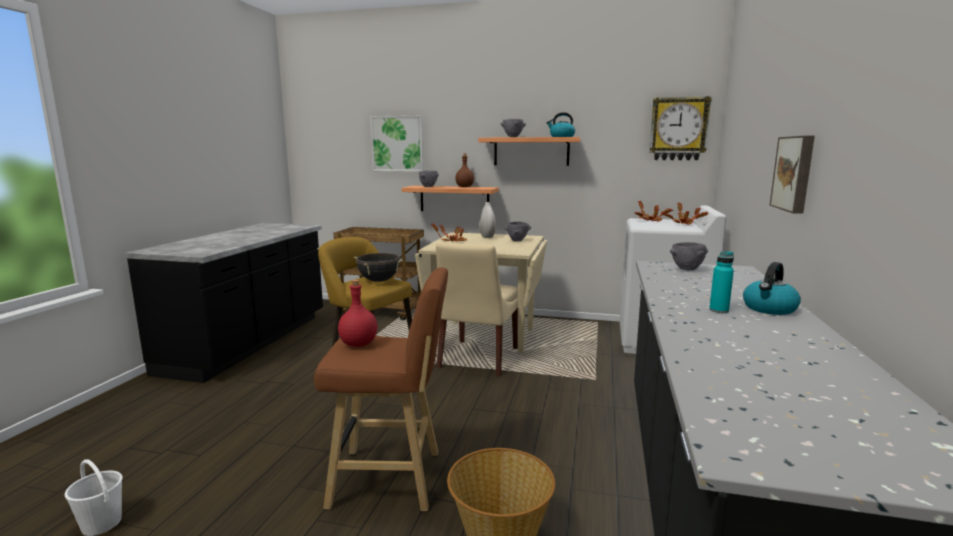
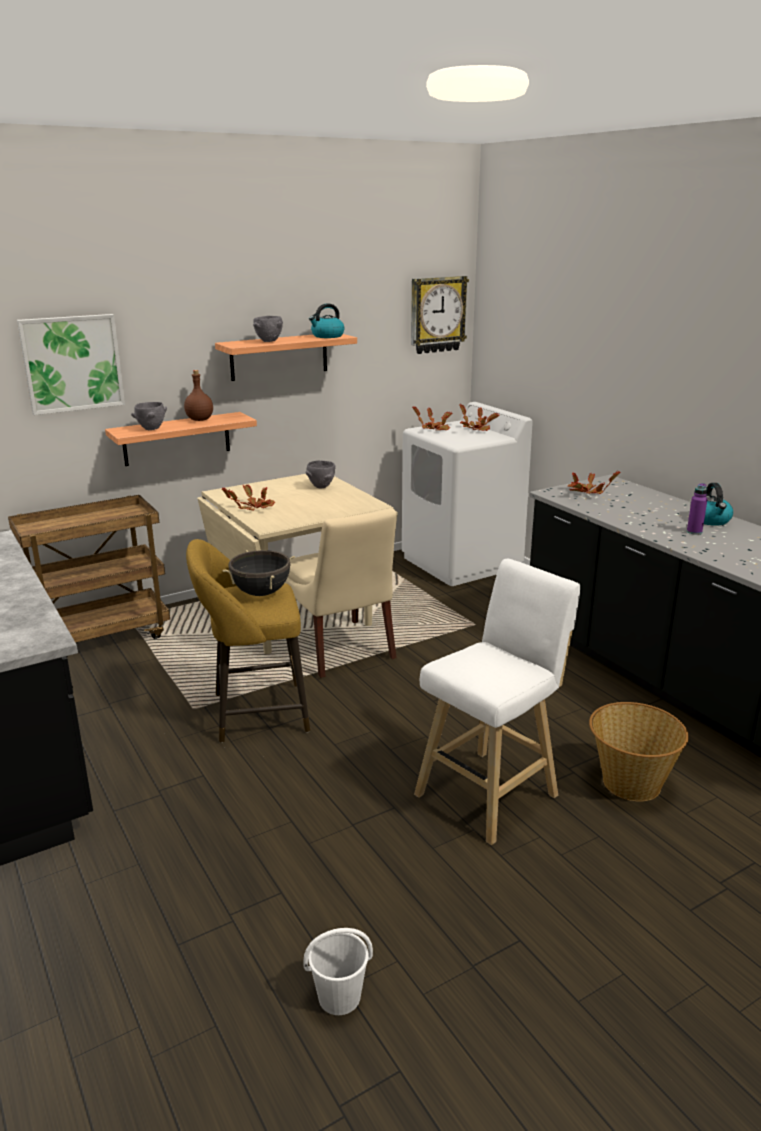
camera: 45 degrees left, 10 degrees up
brown stool [314,267,448,511] -> white stool [414,559,580,845]
red bottle [338,280,377,347] -> none
white vase [479,202,496,238] -> none
grey bowl [670,242,708,270] -> potted plant [567,471,620,494]
turquoise bottle [709,251,734,313] -> purple bottle [687,483,708,535]
picture [770,136,815,214] -> none

